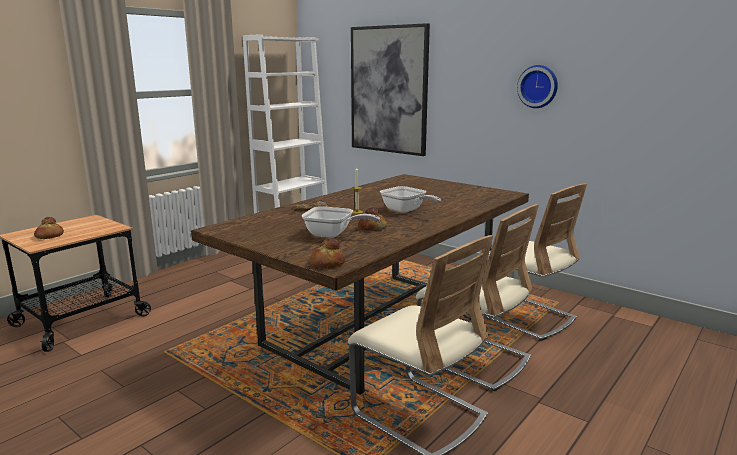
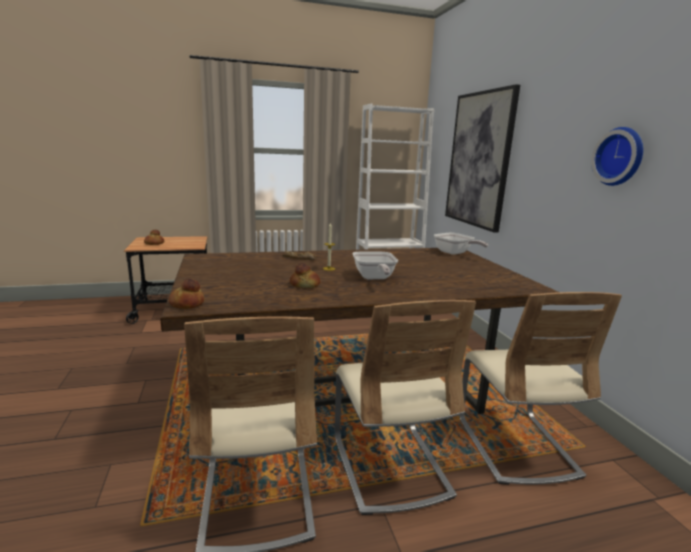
camera: 35 degrees right, 0 degrees up
frying pan [301,206,380,238] -> frying pan moved to [434,233,488,255]

